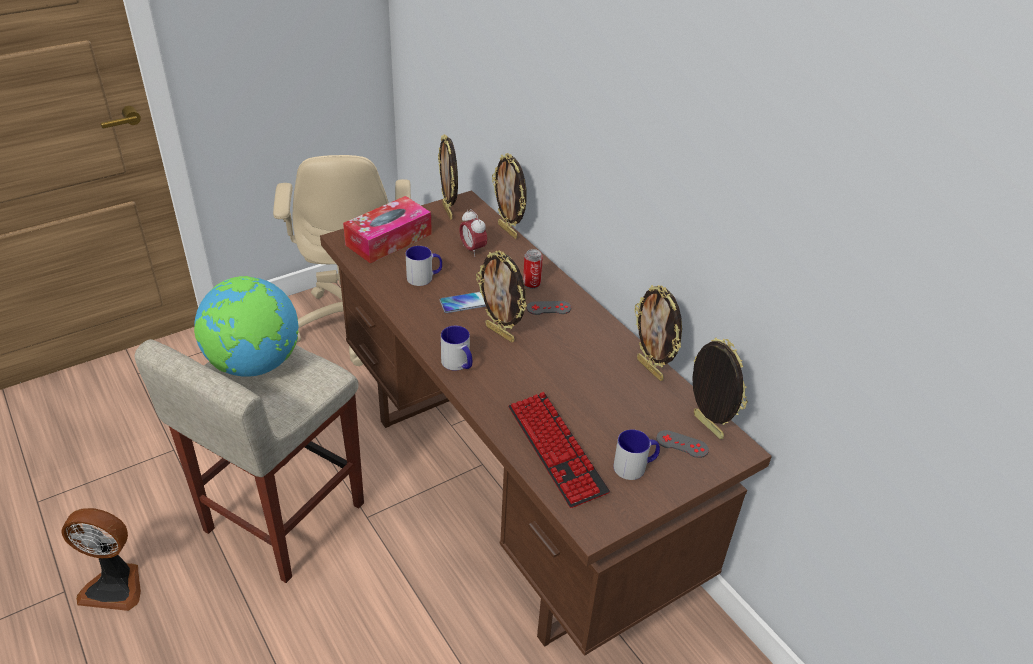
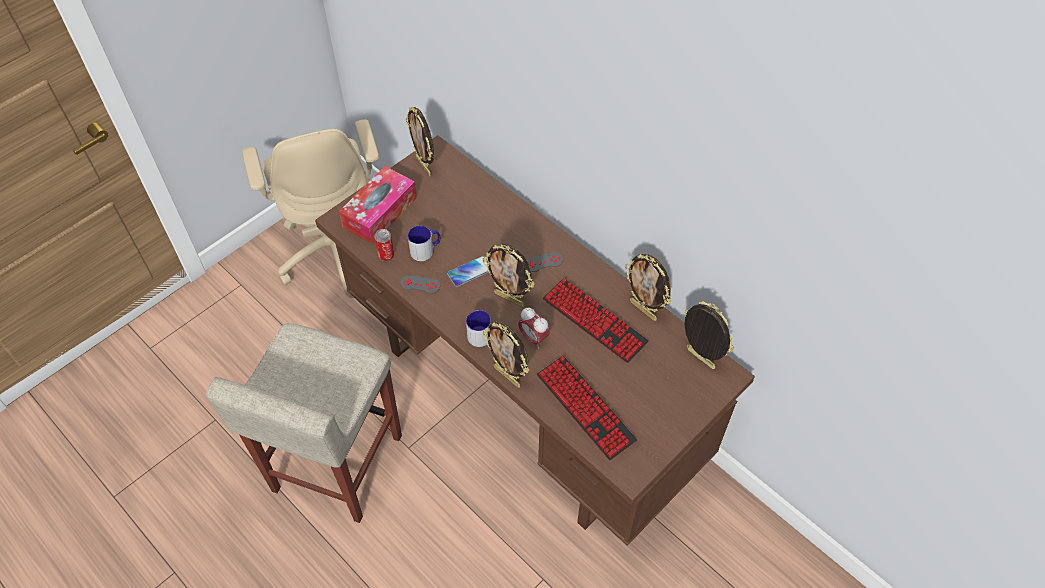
camera: 10 degrees left, 15 degrees up
fan [62,508,141,611] -> none
globe [194,276,299,377] -> none
alarm clock [459,209,487,257] -> alarm clock moved to [518,308,550,348]
picture frame [492,153,527,239] -> picture frame moved to [483,322,529,388]
can [523,249,543,289] -> can moved to [374,229,394,261]
mug [613,429,660,480] -> none
grey game controller [656,430,709,458] -> grey game controller moved to [400,275,440,294]
none -> keyboard [543,278,649,363]

